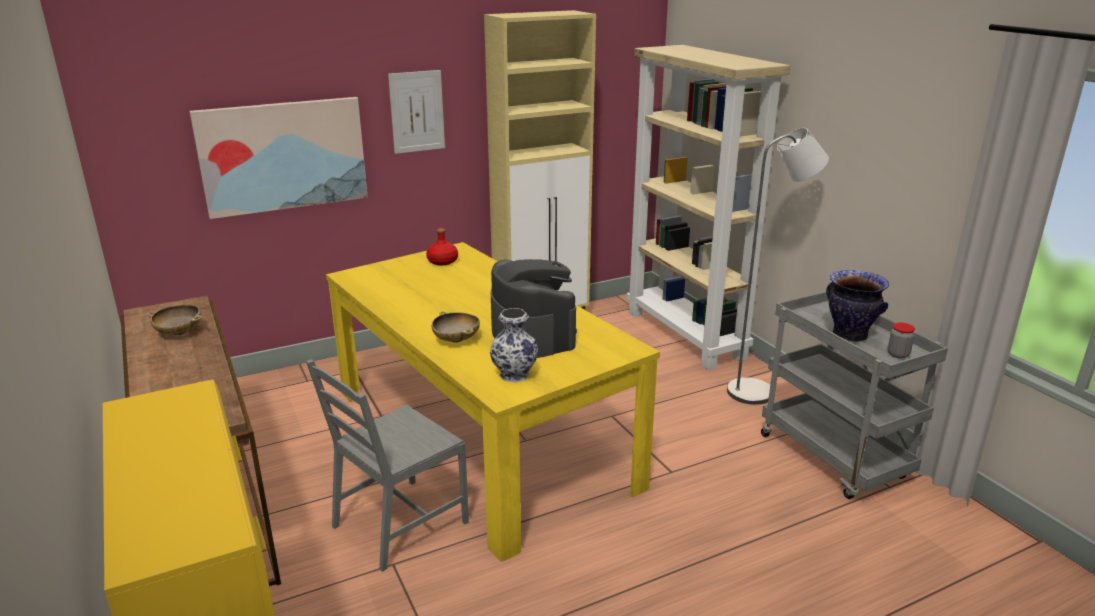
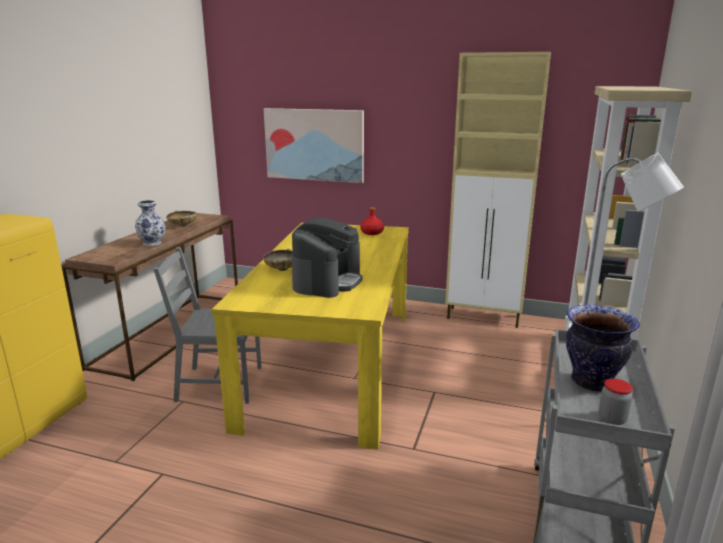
camera: 45 degrees right, 5 degrees down
picture [388,70,445,154] -> none
vase [490,308,538,383] -> vase moved to [135,200,166,246]

